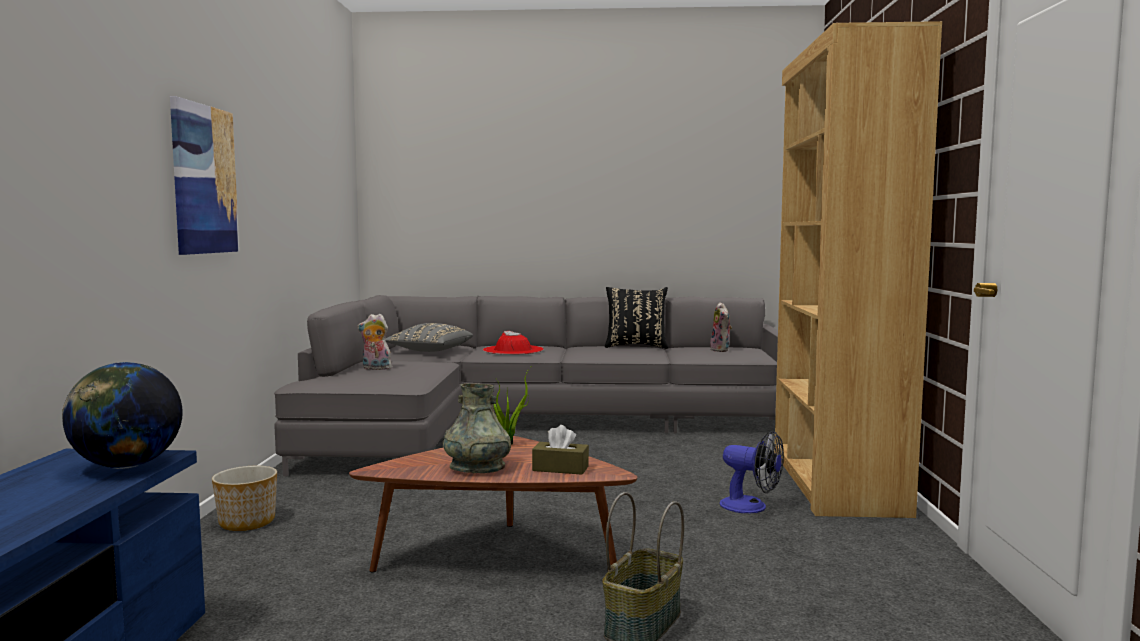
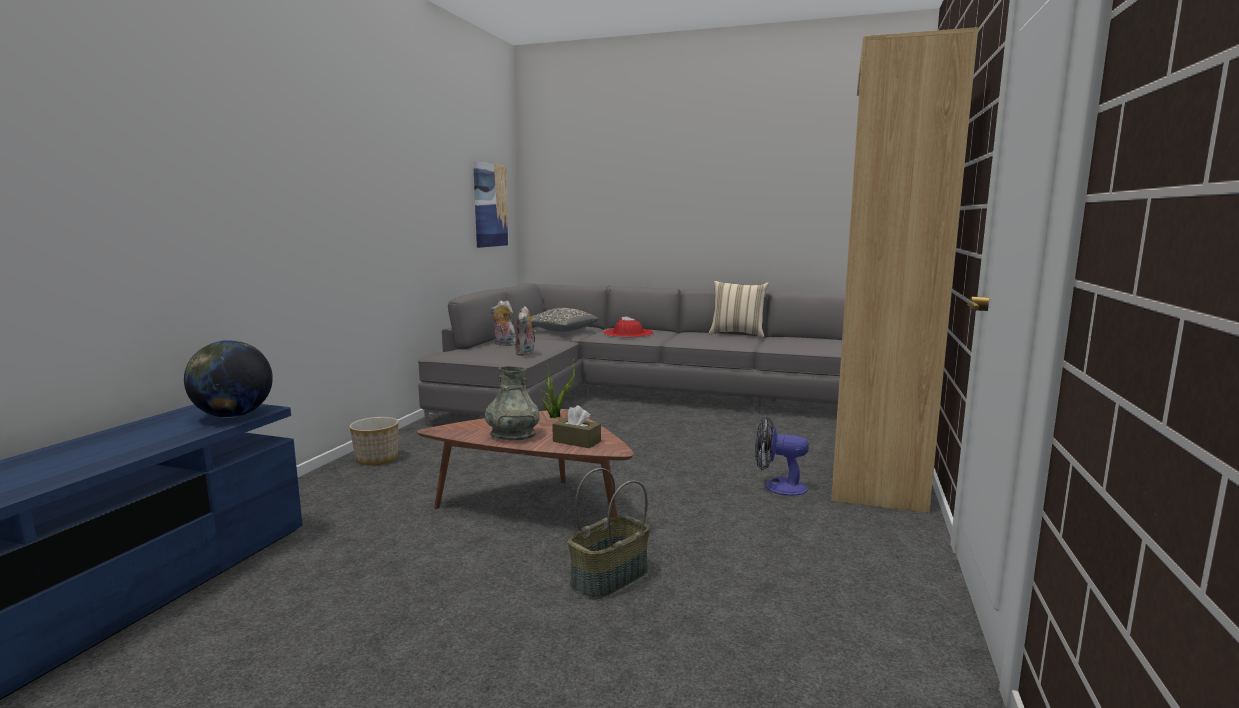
camera: 15 degrees right, 5 degrees up
picture [170,96,239,255] -> picture moved to [473,161,509,248]
black pillow [605,287,668,349] -> beige pillow [709,281,769,337]
plush toy [710,302,732,352] -> plush toy moved to [515,306,536,356]
fan [720,431,784,513] -> fan turned 150 degrees clockwise [755,416,809,496]

